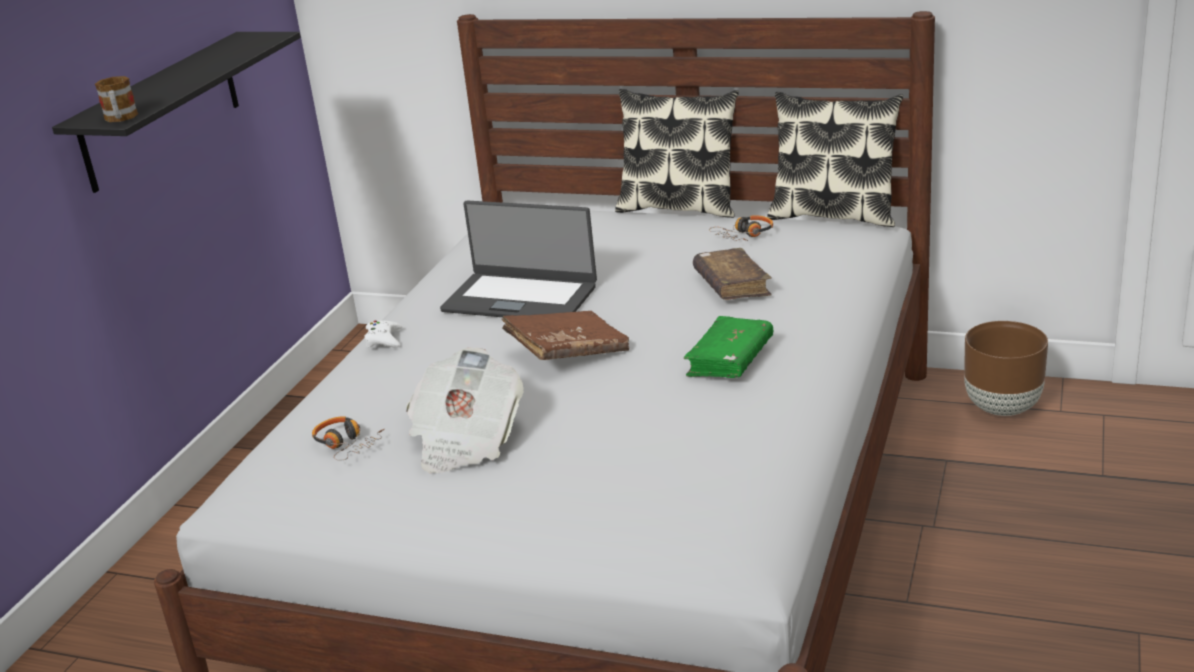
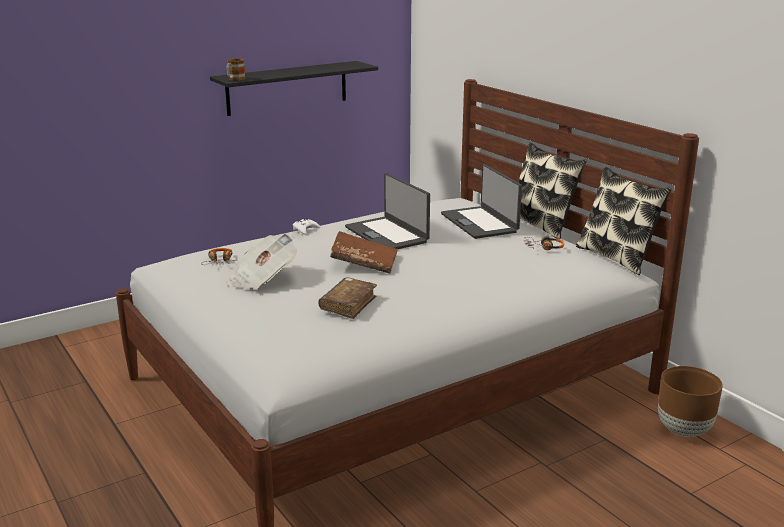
camera: 35 degrees right, 5 degrees down
green book [684,316,773,378] -> none
brown book [693,248,772,300] -> brown book moved to [319,277,377,319]
none -> laptop [441,164,522,239]

